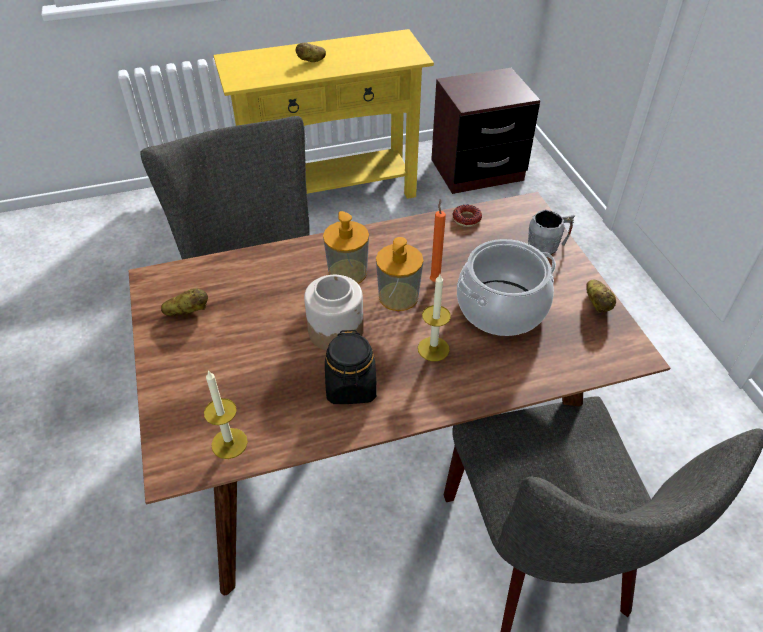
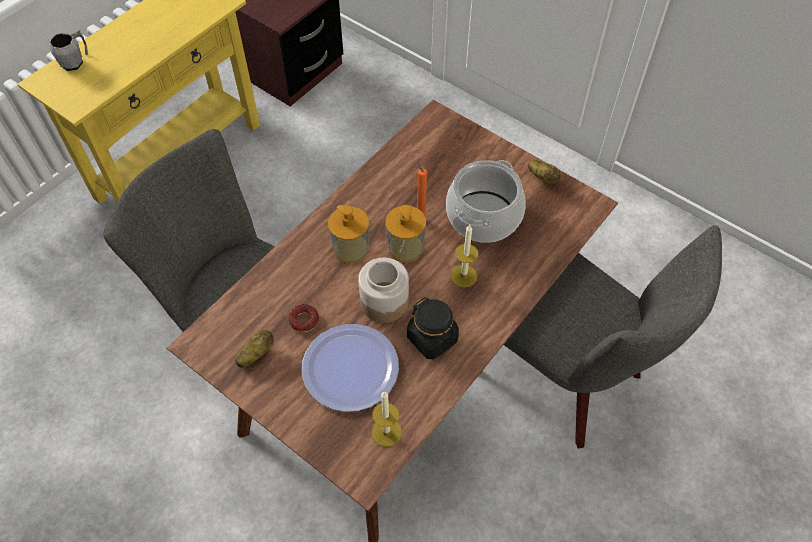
camera: 35 degrees left, 10 degrees up
potato [296,43,326,62] -> none
donut [453,205,482,227] -> donut moved to [288,304,319,332]
grey mug [528,210,575,258] -> grey mug moved to [49,29,88,71]
none -> plate [302,324,399,412]

